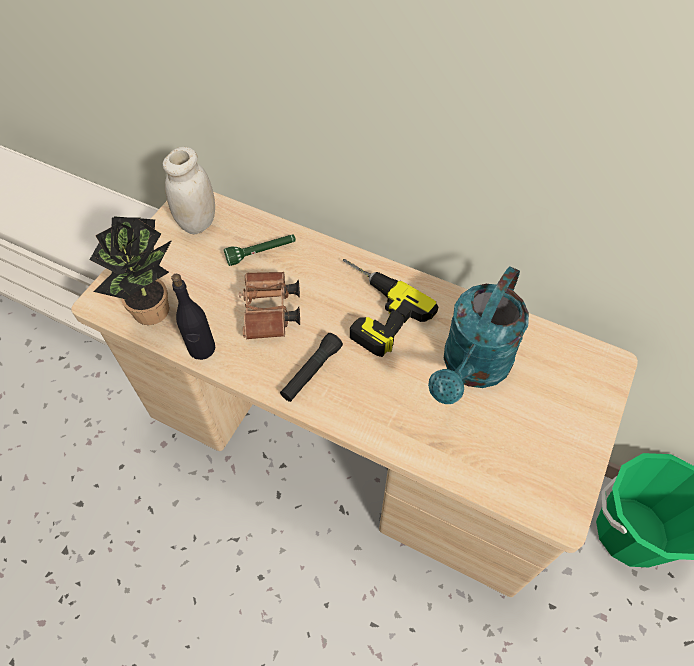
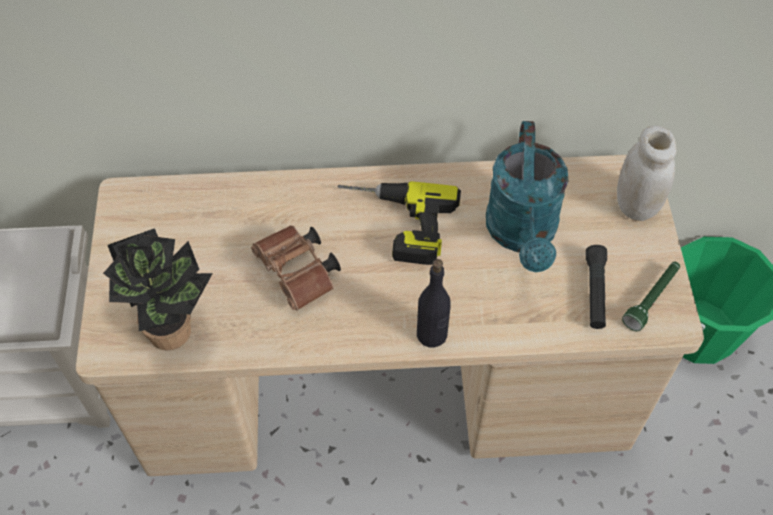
camera: 30 degrees left, 0 degrees up
white jar [163,147,215,234] -> white jar moved to [617,126,677,221]
black bottle [171,274,215,360] -> black bottle moved to [417,259,450,347]
green flashlight [224,234,296,266] -> green flashlight moved to [622,262,680,331]
black flashlight [280,333,343,402] -> black flashlight moved to [586,245,607,329]

